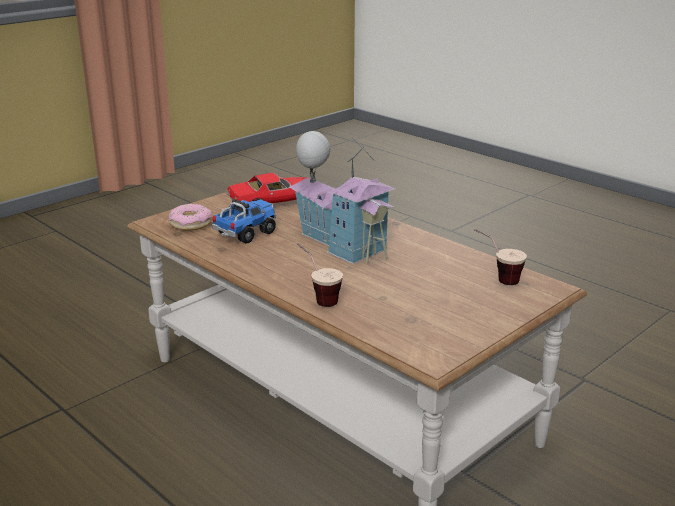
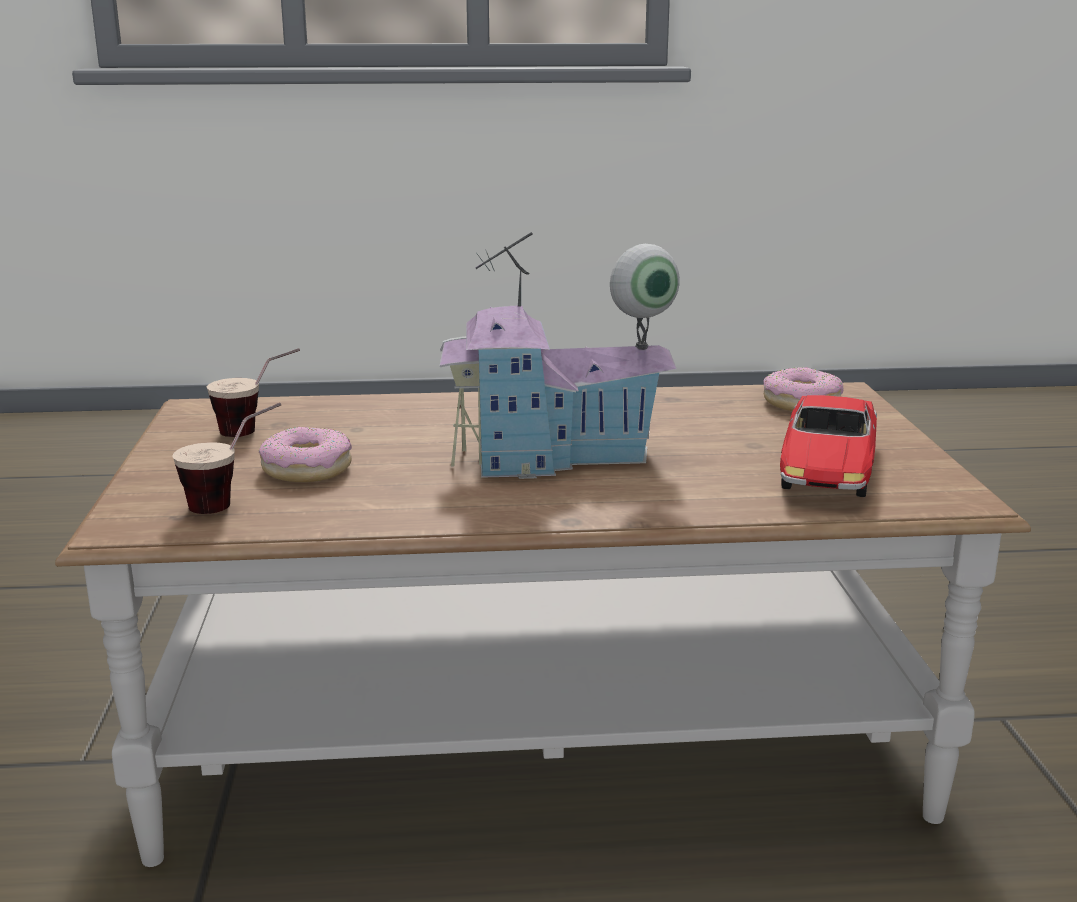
camera: 130 degrees right, 5 degrees down
toy truck [212,199,276,244] -> none
cup [297,243,343,307] -> cup moved to [207,348,300,437]
none -> donut [259,427,352,482]

